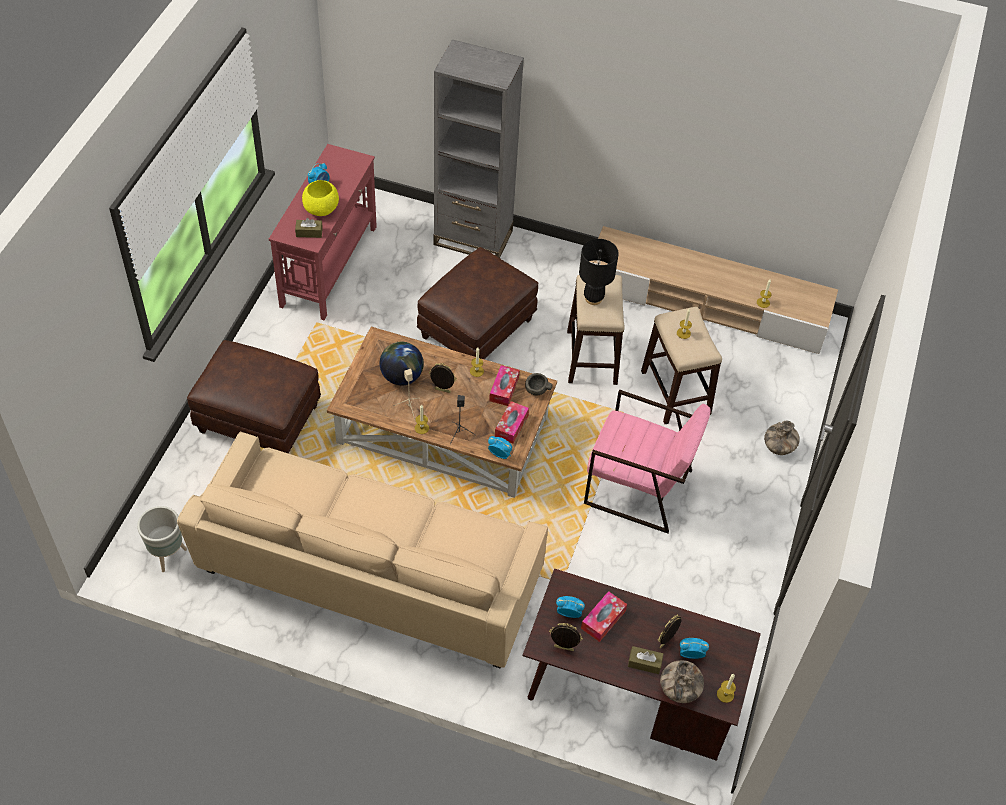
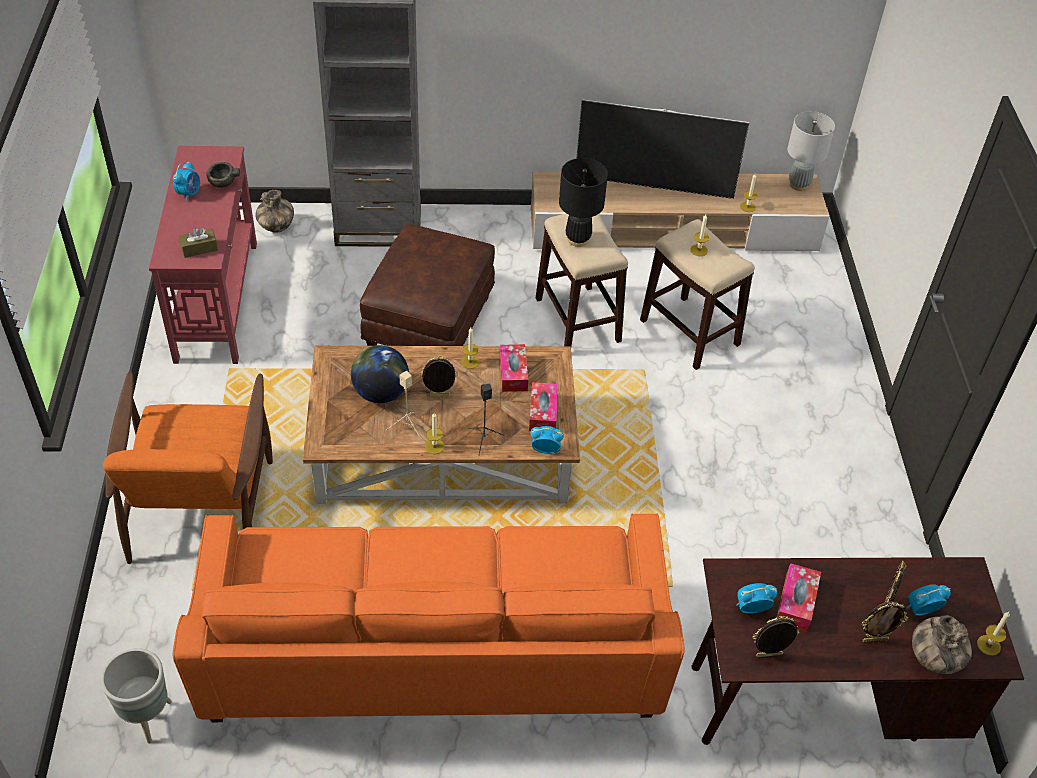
camera: 20 degrees left, 5 degrees down
beige sofa [177,431,548,669] -> orange sofa [173,514,684,722]
brown ottoman [187,340,321,454] -> orange armchair [103,372,273,564]
yellow bowl [302,180,339,216] -> none
grey bowl [525,373,553,396] -> grey bowl moved to [206,162,240,188]
pink armchair [584,389,711,534] -> none
brown tissue box [628,646,663,674] -> picture frame [862,601,908,643]
vase [764,421,800,455] -> vase moved to [255,190,294,233]
none -> television [576,99,750,199]
none -> grey table lamp [787,111,835,191]

